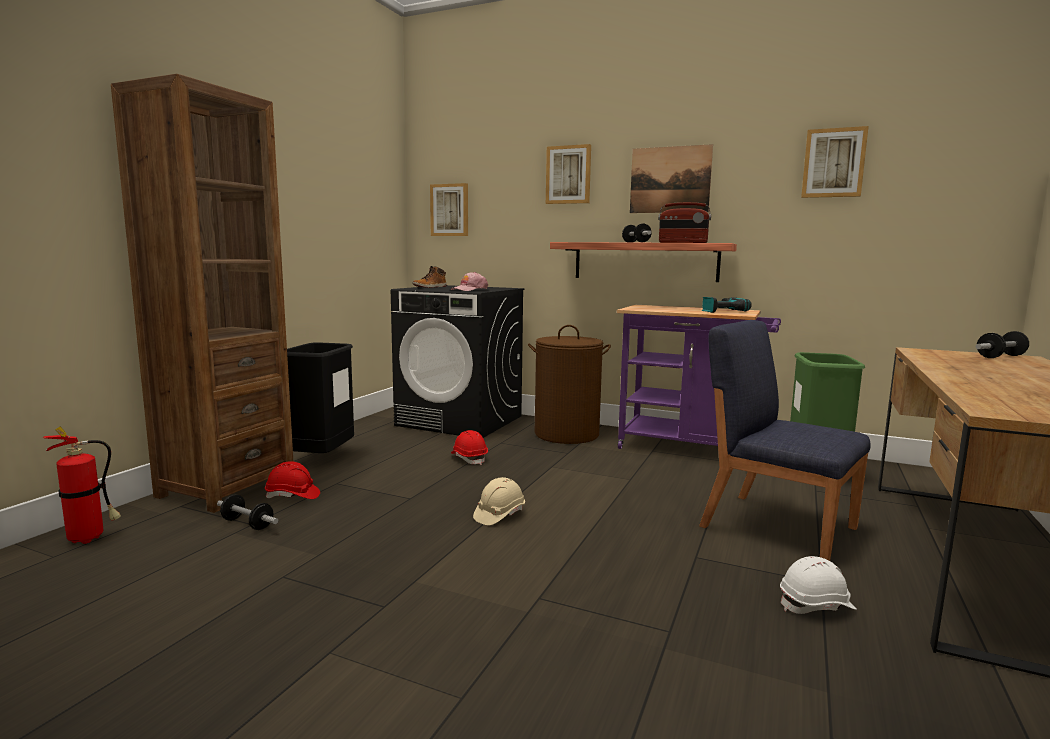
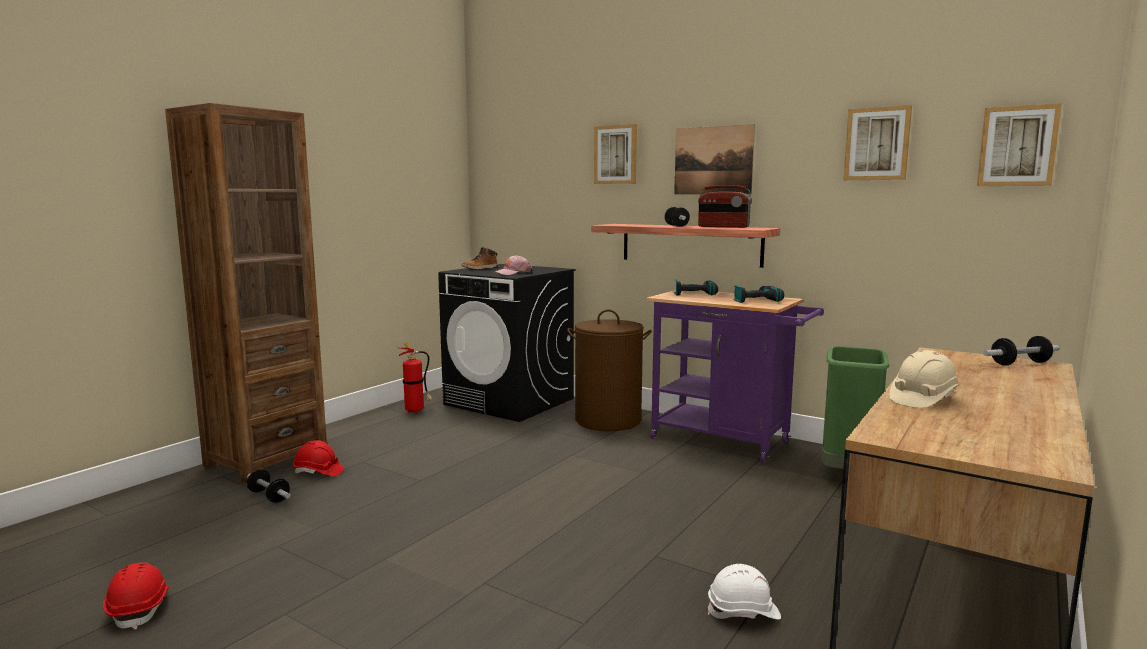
camera: 10 degrees right, 0 degrees up
fire extinguisher [43,427,121,544] -> fire extinguisher moved to [398,342,432,413]
black trash can [287,342,354,453] -> none
picture [430,183,468,236] -> picture moved to [977,103,1062,186]
red hard hat [451,430,488,465] -> red hard hat moved to [103,563,169,630]
beige hard hat [473,477,525,525] -> beige hard hat moved to [890,350,960,408]
blue chair [699,320,870,561] -> none
none -> power drill [674,280,718,295]

